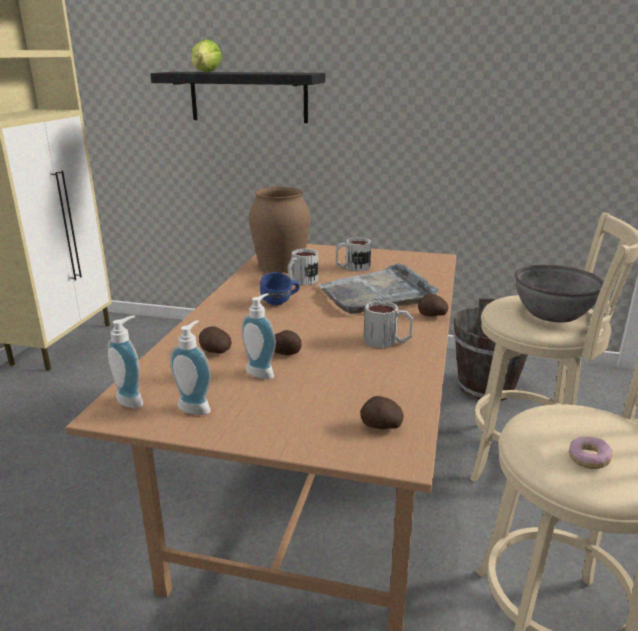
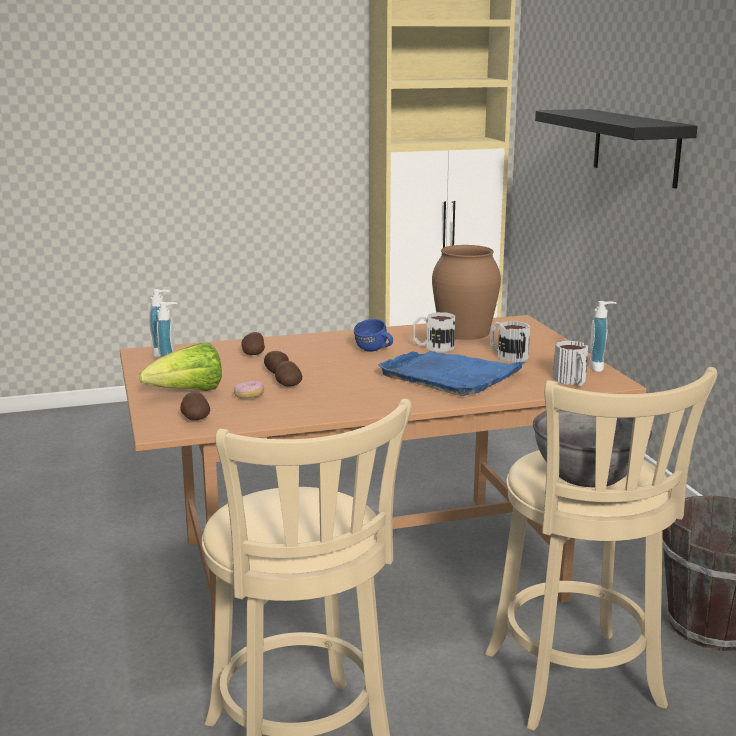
camera: 60 degrees right, 5 degrees down
lettuce [191,39,222,72] -> lettuce moved to [139,342,222,391]
soap dispenser [241,293,276,379] -> soap dispenser moved to [589,301,617,372]
grey tray [317,263,439,314] -> blue tray [378,351,526,396]
mug [364,301,413,348] -> mug moved to [553,341,588,386]
potato [418,293,448,316] -> potato moved to [275,361,302,387]
donut [569,436,612,469] -> donut moved to [234,381,264,398]

